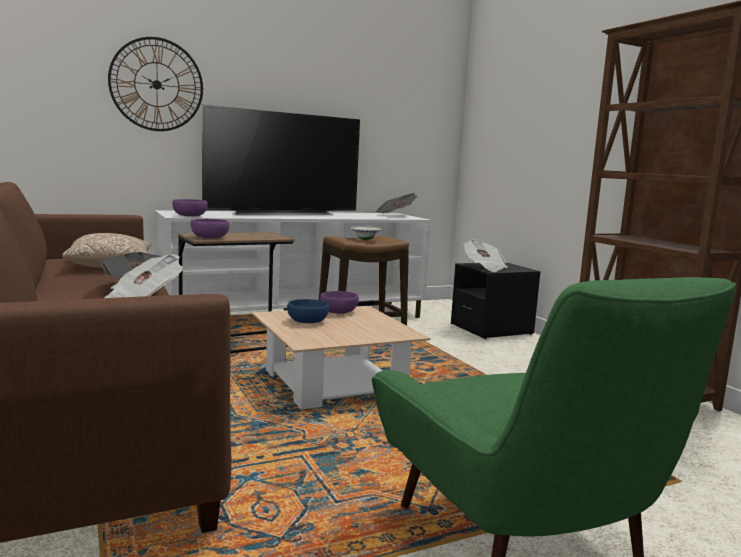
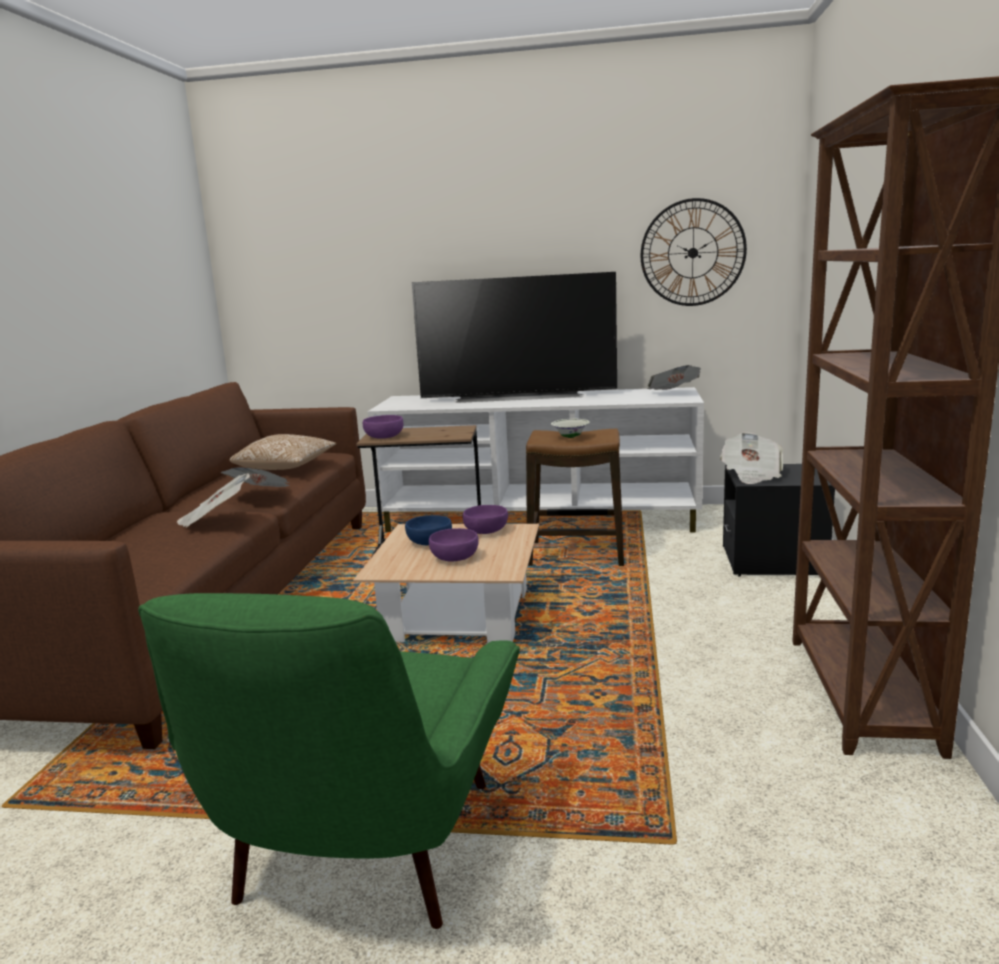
camera: 35 degrees right, 5 degrees up
wall clock [108,37,203,131] -> wall clock moved to [641,198,747,306]
purple bowl [172,199,208,216] -> purple bowl moved to [429,528,479,562]

